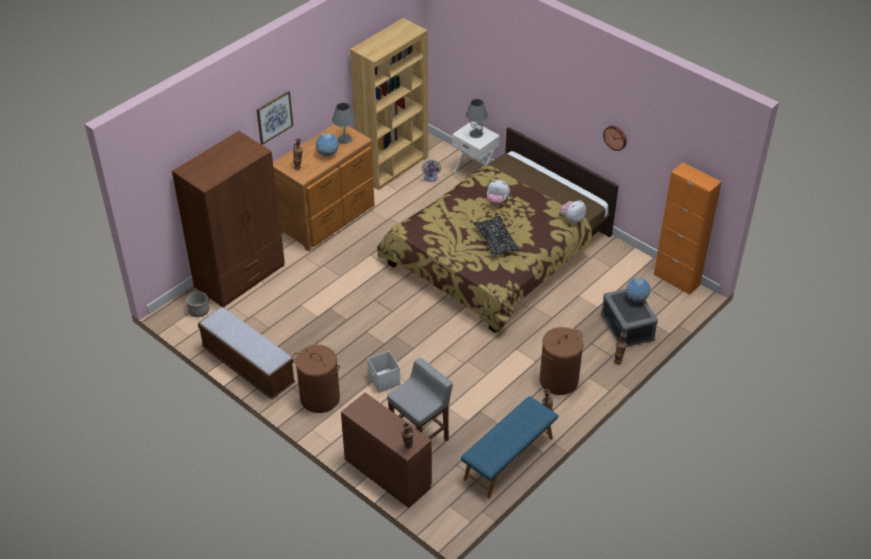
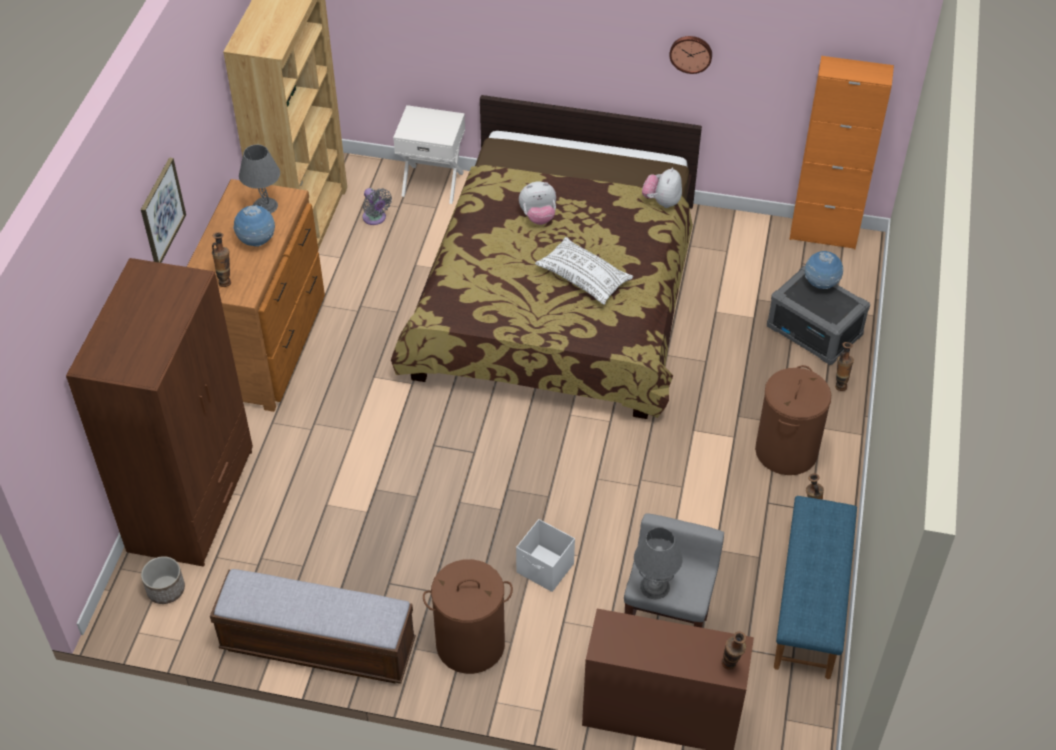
camera: 30 degrees left, 5 degrees up
grey table lamp [466,99,488,138] -> grey table lamp moved to [634,527,683,599]
black pillow [473,216,520,257] -> white pillow [535,237,633,305]

